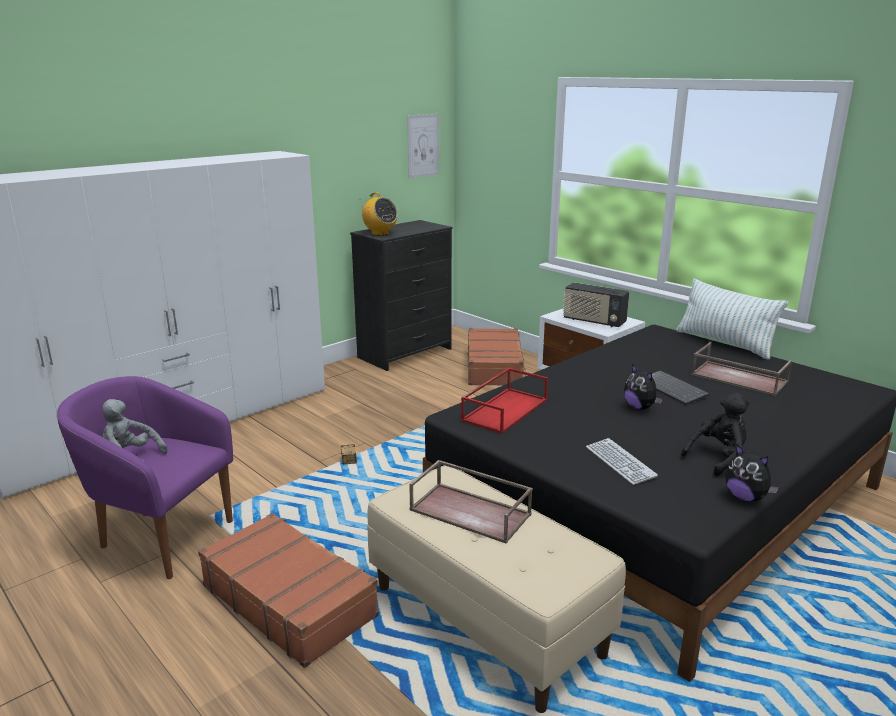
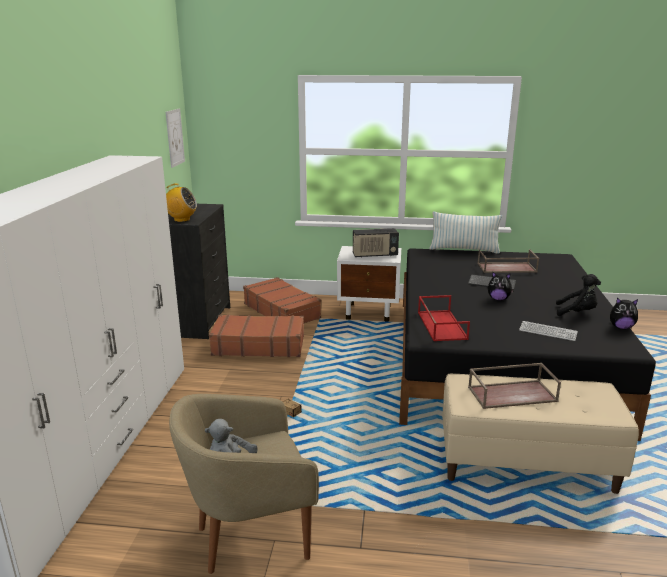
camera: 40 degrees left, 0 degrees up
purple armchair [57,376,233,579] -> beige armchair [169,394,319,574]
brown suitcase [198,513,379,668] -> brown suitcase moved to [209,314,304,357]
black plush toy [681,393,750,476] -> black plush toy turned 90 degrees clockwise [556,274,601,316]

